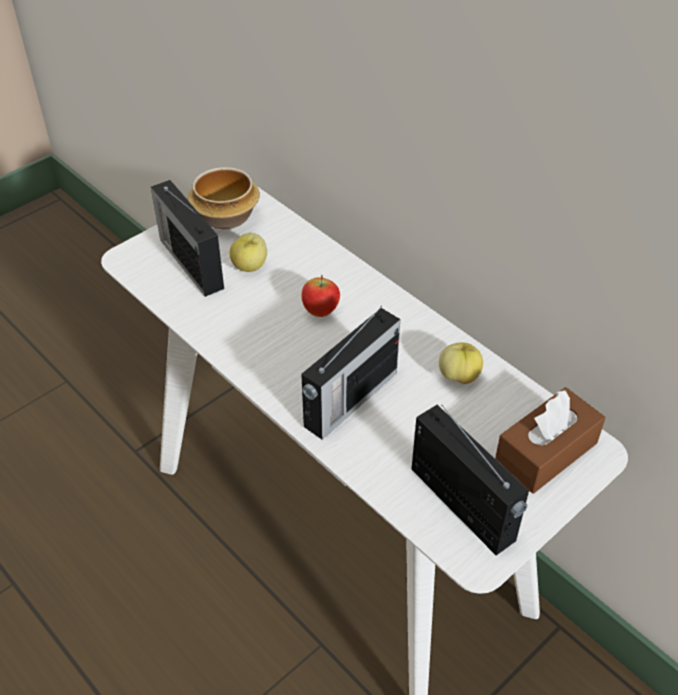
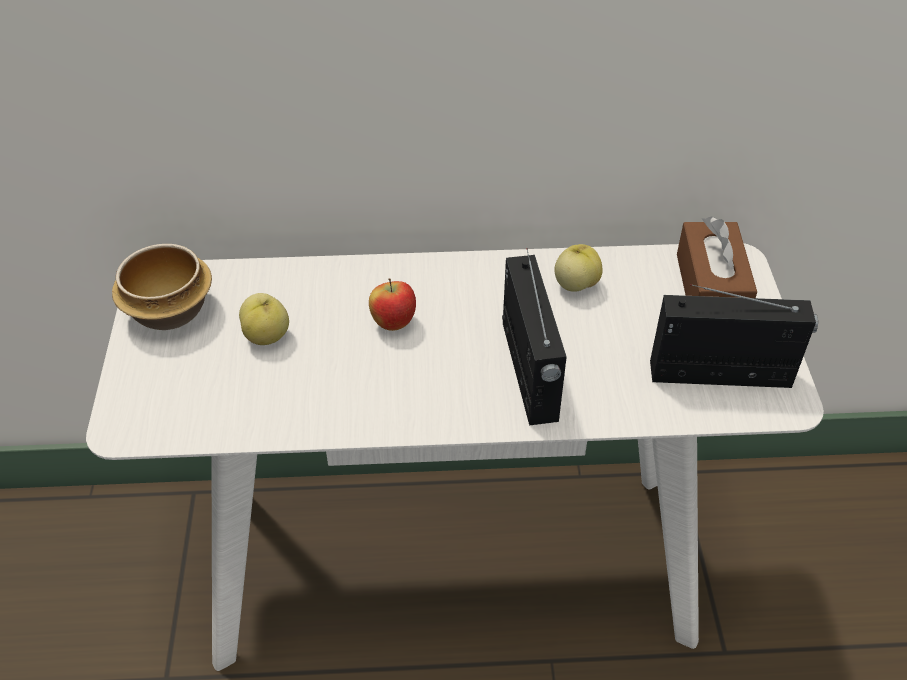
camera: 50 degrees left, 0 degrees up
radio [151,180,224,297] -> none

